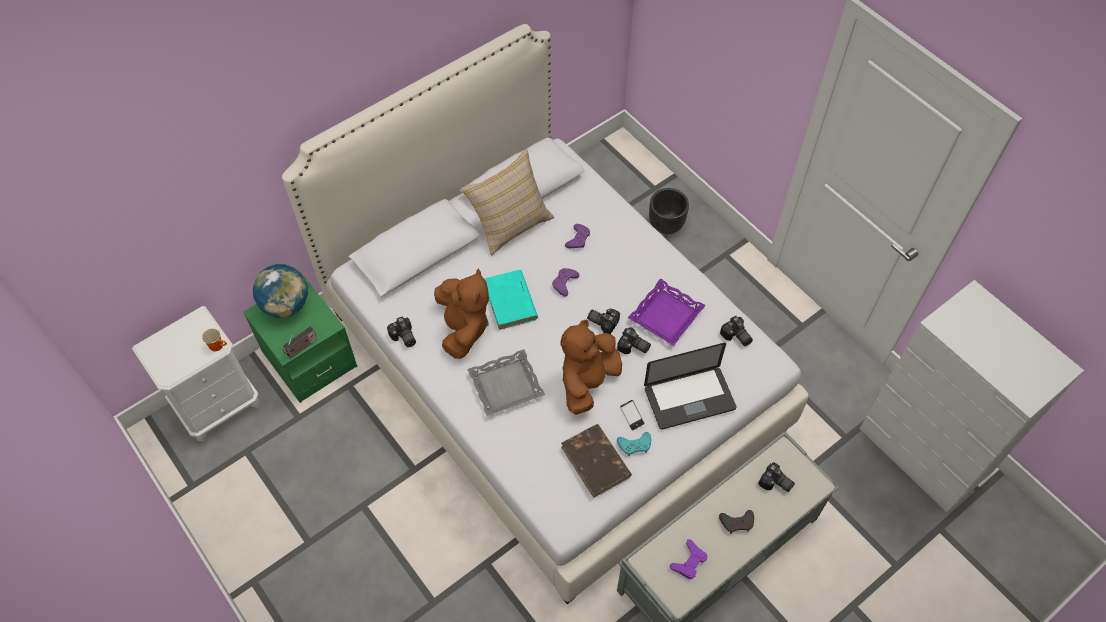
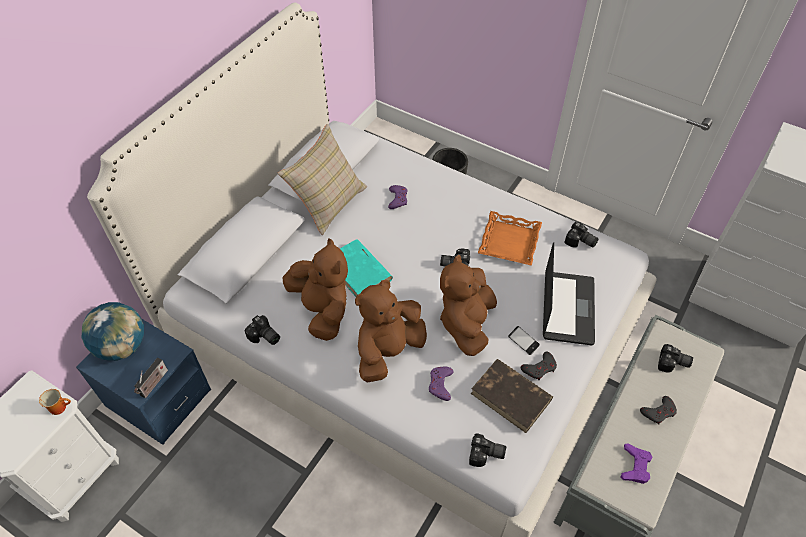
camera: 20 degrees left, 5 degrees down
green nightstand [243,276,357,403] -> blue nightstand [76,318,211,445]
grey tray [467,349,545,416] -> brown plush toy [355,280,427,383]
purple game controller [552,268,580,297] -> purple game controller moved to [429,367,453,401]
camera [617,327,651,354] -> camera moved to [469,434,506,467]
turquoise game controller [617,432,651,456] -> grey game controller [521,351,557,380]
purple tray [628,279,706,346] -> orange tray [478,211,542,266]
laptop [644,343,737,429] -> laptop turned 45 degrees counterclockwise [543,242,595,345]

